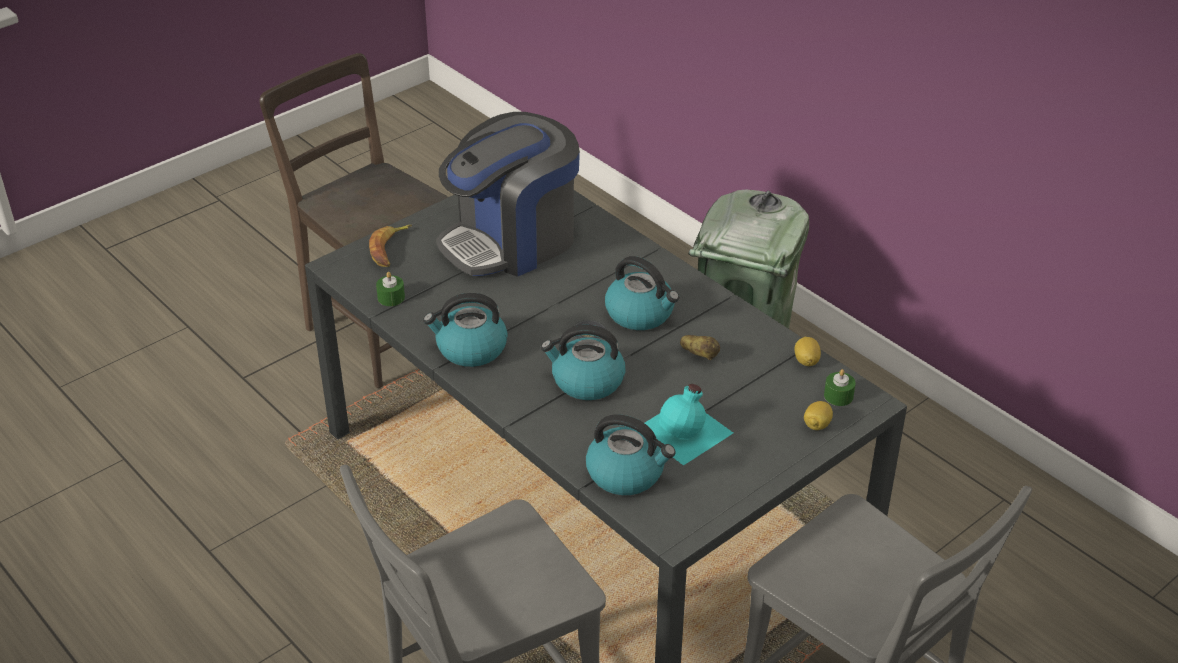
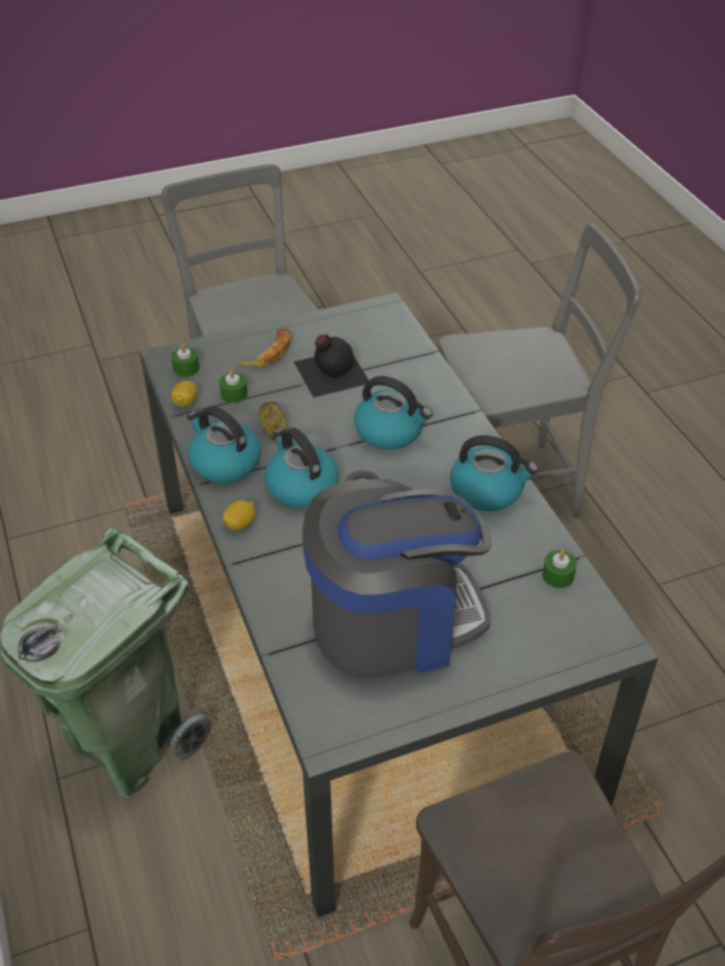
camera: 160 degrees left, 5 degrees up
banana [369,225,412,267] -> banana moved to [237,328,291,367]
kettle [586,414,675,495] -> kettle moved to [187,406,261,483]
turquoise bottle [645,384,733,466] -> black bottle [294,334,369,398]
lemon [804,401,833,430] -> lemon moved to [223,500,255,530]
none -> green candle [219,369,248,403]

